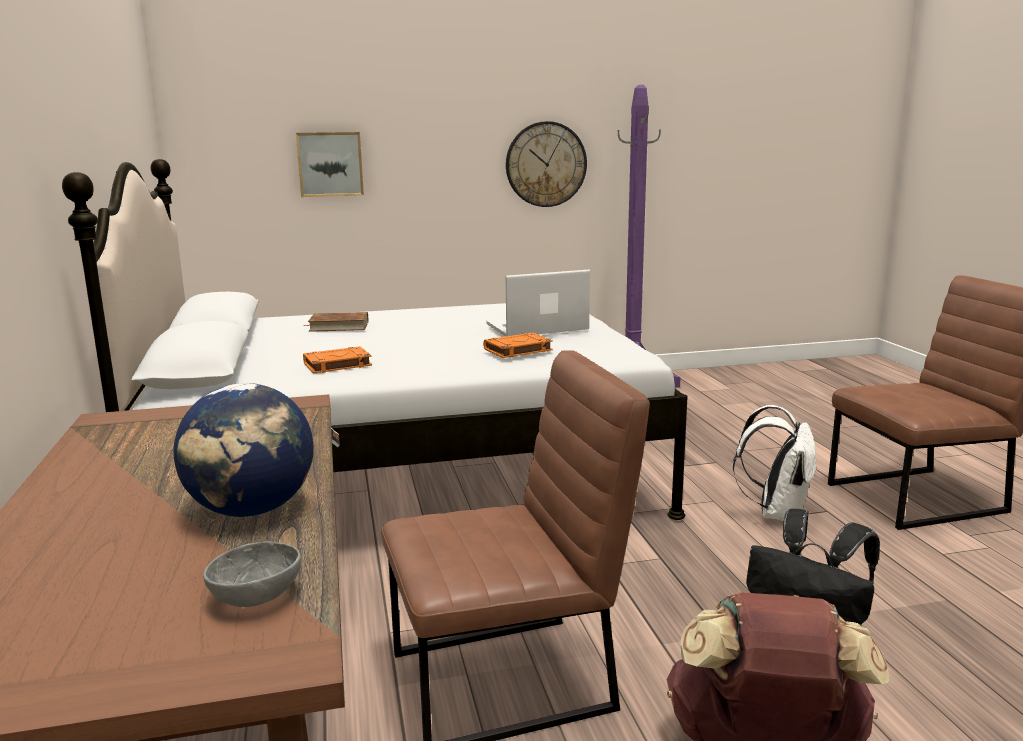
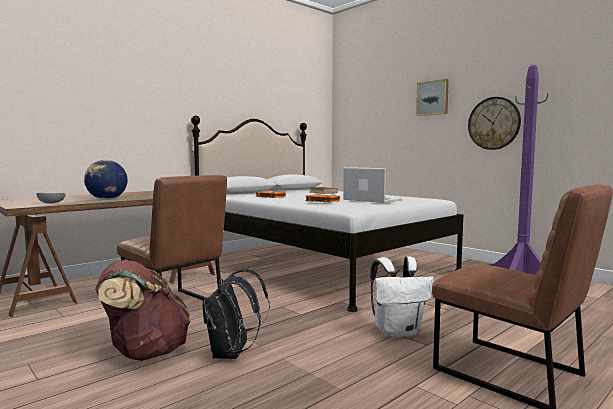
camera: 60 degrees right, 10 degrees down
picture [296,132,364,197] -> picture moved to [416,79,449,116]

